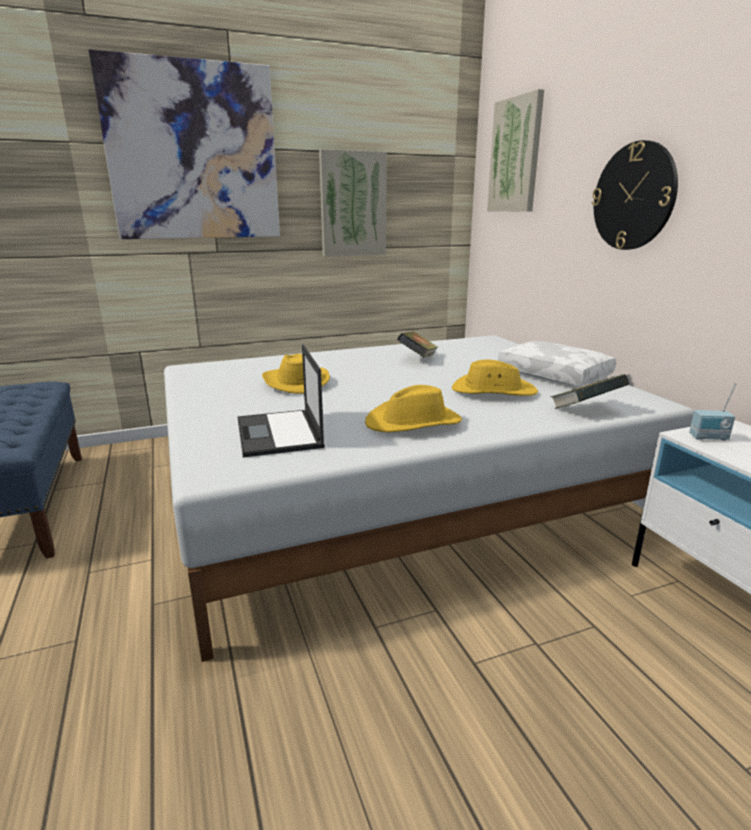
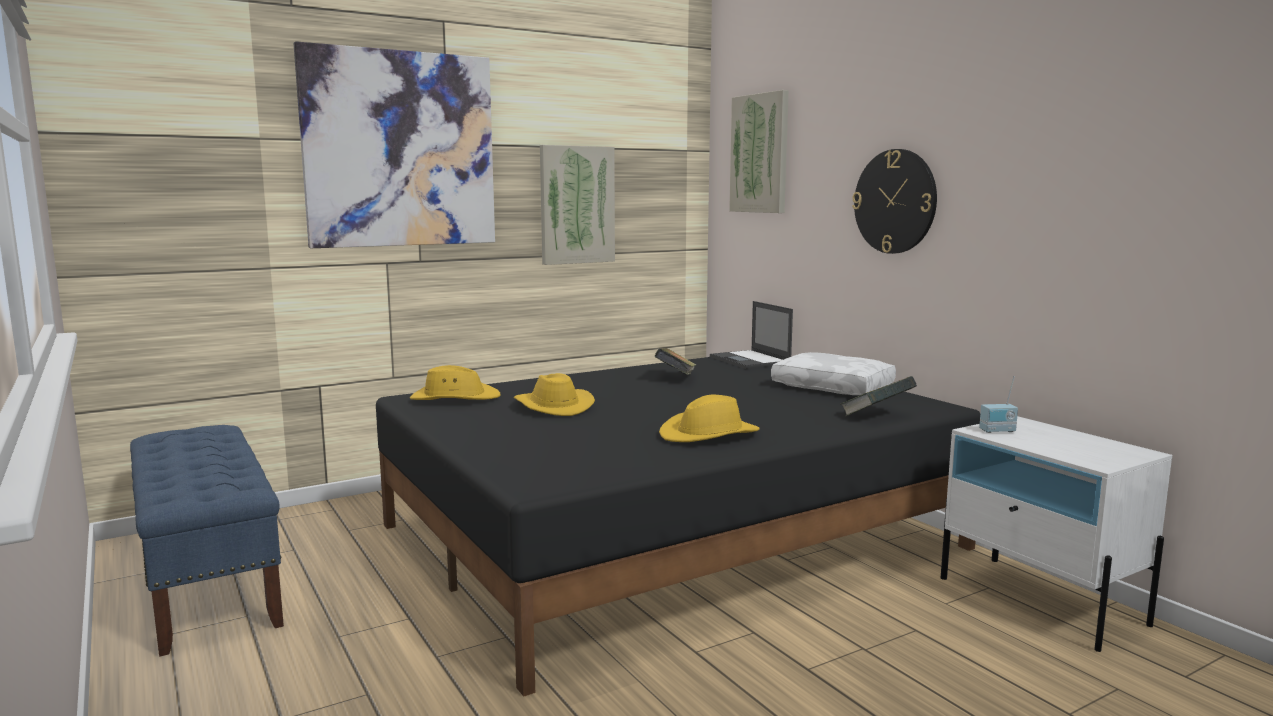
camera: 10 degrees left, 10 degrees down
white bed [164,335,694,662] -> black bed [376,357,980,697]
laptop [237,344,325,457] -> laptop moved to [710,301,793,369]
yellow hat [452,360,538,396] -> yellow hat moved to [410,365,501,400]

